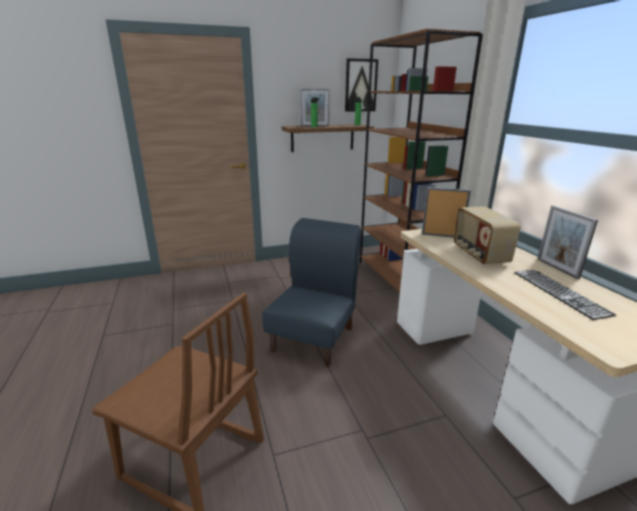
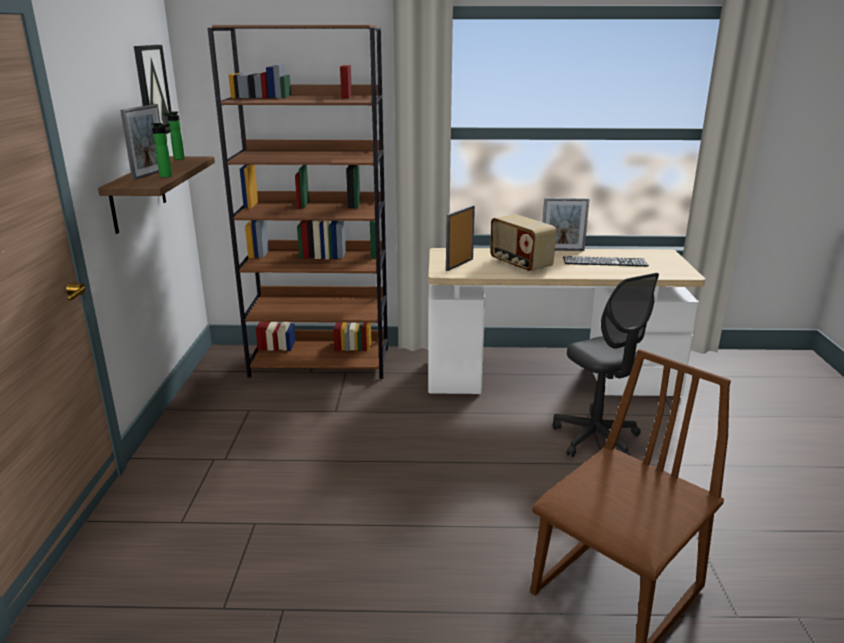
camera: 70 degrees left, 0 degrees up
blue chair [262,218,361,366] -> none
radio [454,206,521,265] -> radio turned 45 degrees clockwise [490,214,557,272]
none -> grey office chair [553,273,659,457]

